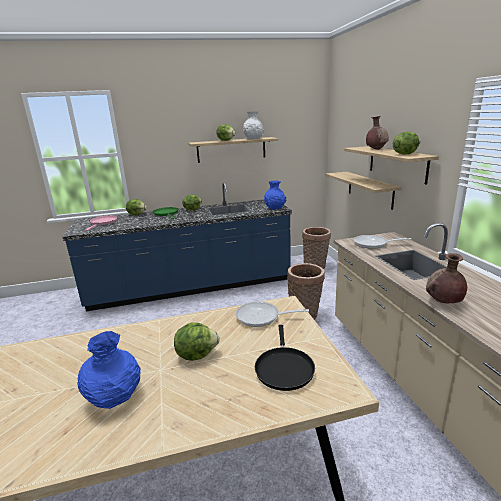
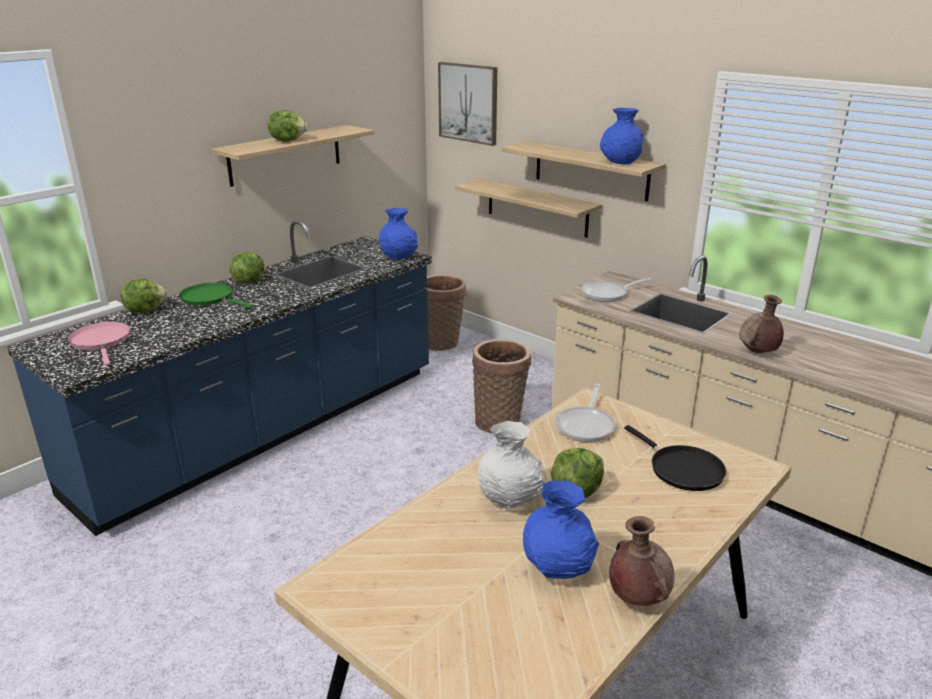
camera: 35 degrees left, 5 degrees up
frying pan [236,302,309,327] -> frying pan turned 45 degrees counterclockwise [555,383,616,442]
white vase [243,111,264,139] -> white vase moved to [478,421,545,509]
brown vase [366,116,389,150] -> brown vase moved to [609,516,675,606]
lettuce [393,132,420,154] -> blue vase [600,108,644,164]
none -> picture [438,62,497,146]

